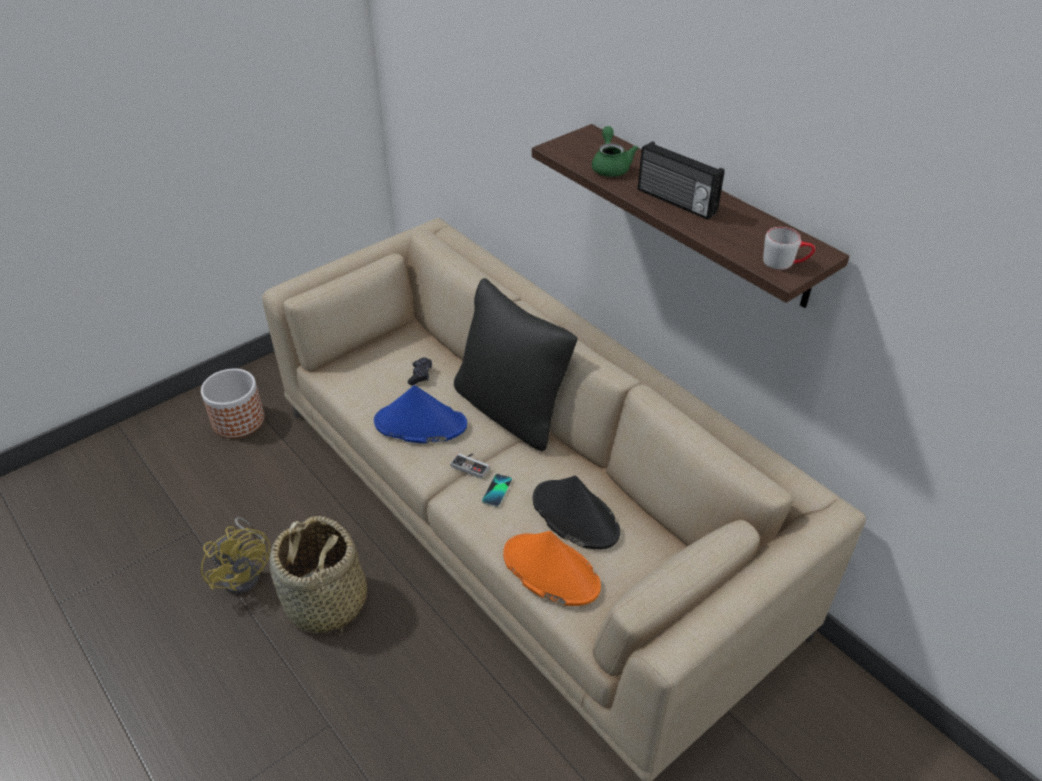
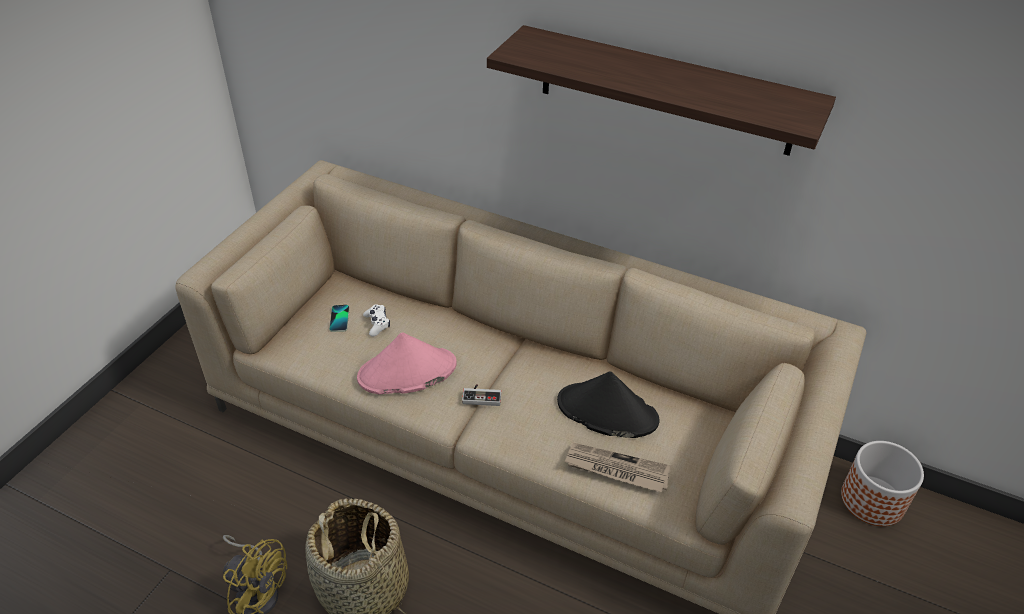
camera: 25 degrees left, 0 degrees up
planter [201,369,264,438] -> planter moved to [841,441,924,526]
blue hat [374,385,467,443] -> pink hat [357,333,457,395]
black game controller [408,357,432,385] -> white game controller [363,304,390,336]
black pillow [454,278,578,451] -> none
phone [482,474,512,507] -> phone moved to [329,305,349,332]
orange hat [503,531,601,606] -> newspaper [564,443,671,493]
green teapot [592,126,639,177] -> none
radio [638,141,725,220] -> none
grey mug [763,227,815,270] -> none

